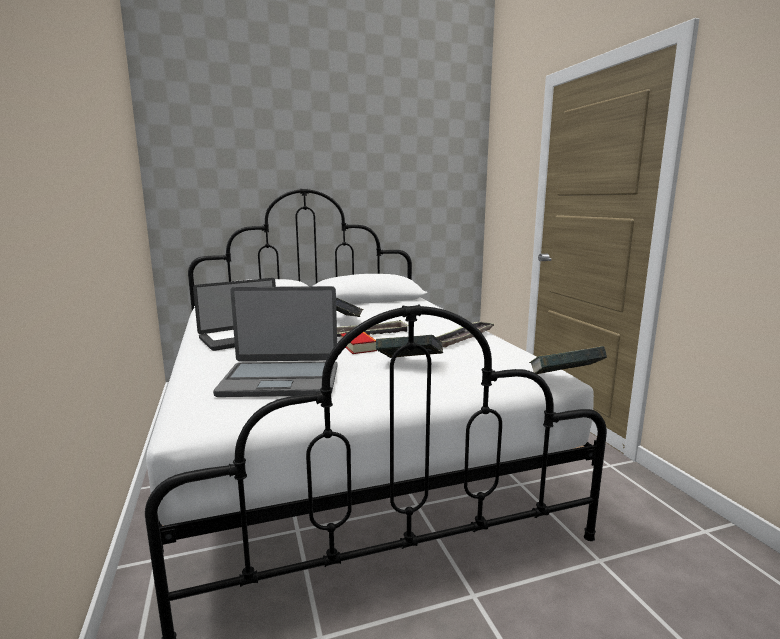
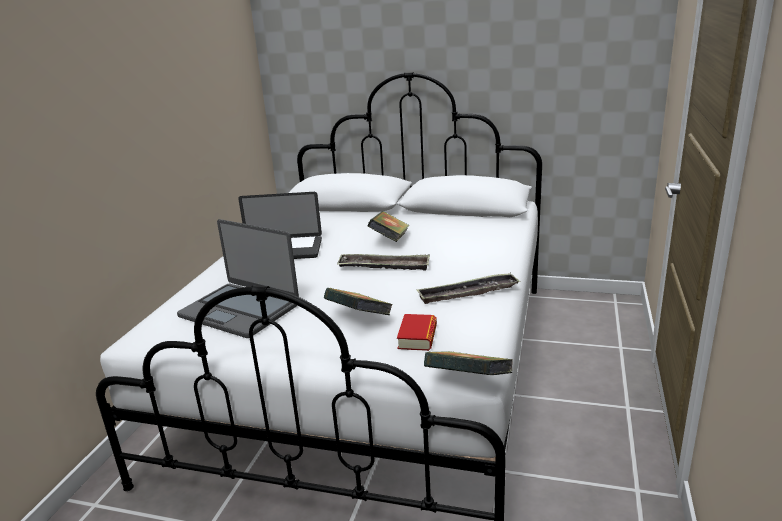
camera: 35 degrees right, 10 degrees up
book [341,332,377,354] -> book moved to [397,314,437,351]

